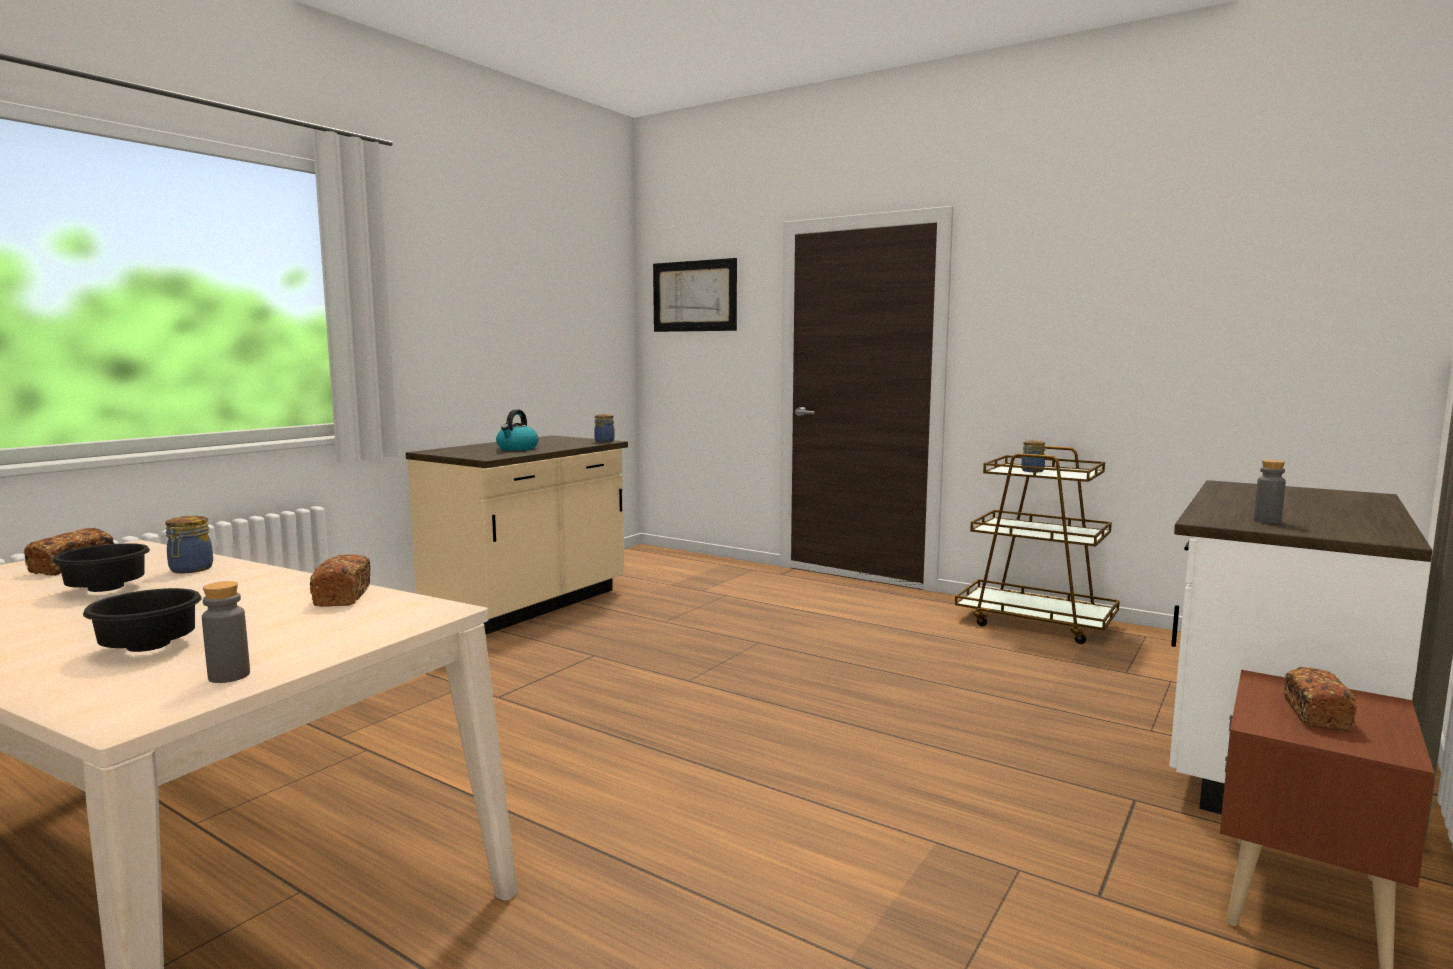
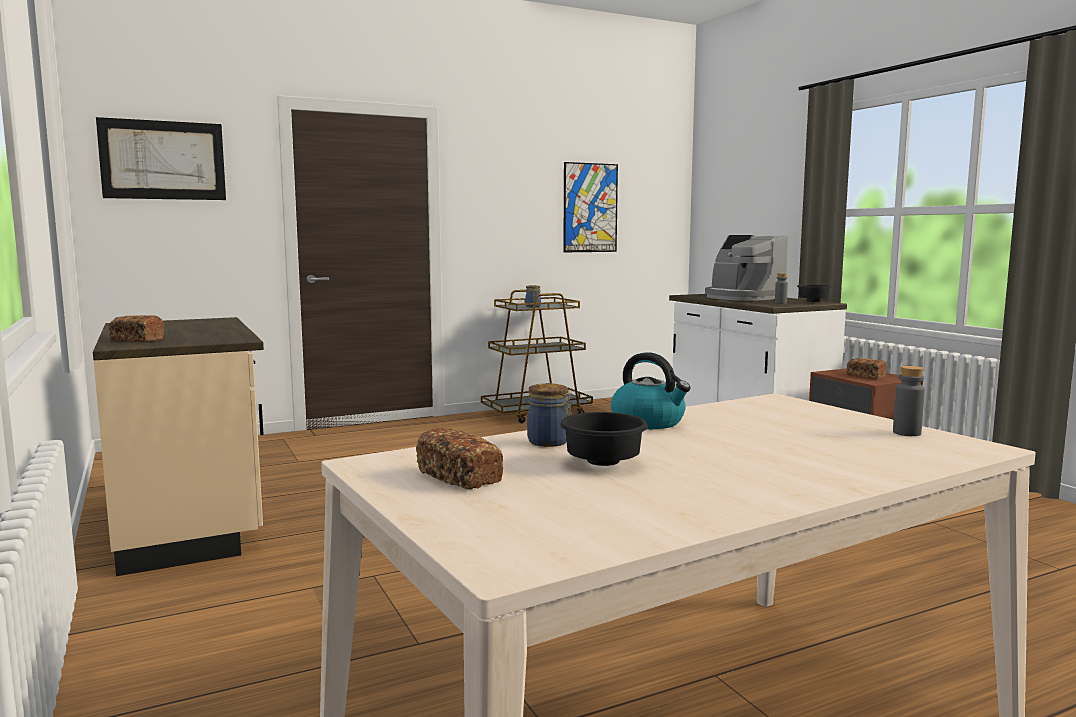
camera: 60 degrees left, 0 degrees up
black bowl [83,588,202,652] -> black bowl moved to [797,285,832,302]
bread [310,554,371,607] -> bread moved to [108,315,164,342]
kettle [496,410,539,451] -> kettle moved to [611,352,690,429]
jar [594,414,615,443] -> none
none -> picture [563,162,618,252]
none -> coffee machine [705,235,788,301]

